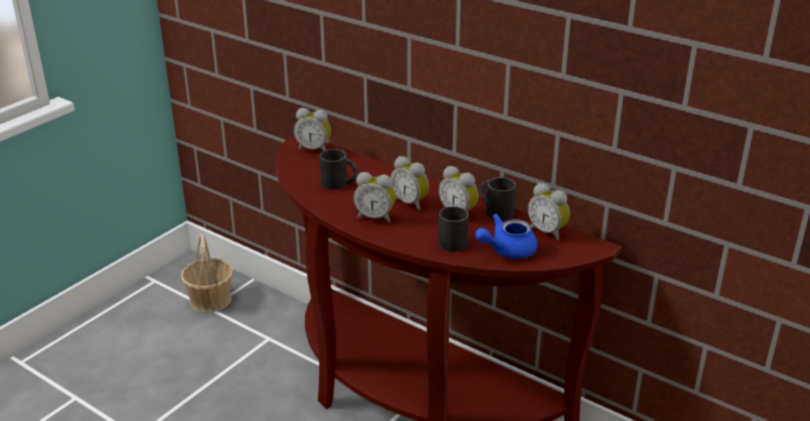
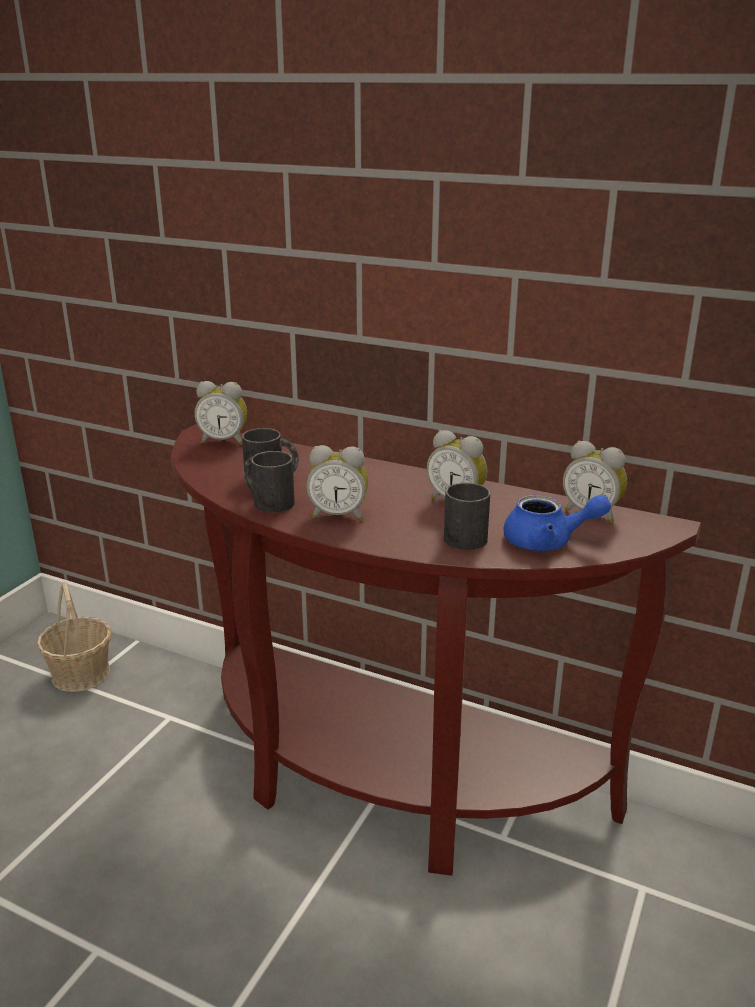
camera: 10 degrees left, 5 degrees down
alarm clock [390,156,429,211] -> none
blue teapot [475,214,537,259] -> blue teapot turned 135 degrees counterclockwise [503,495,611,551]
black mug [480,177,516,220] -> black mug moved to [244,451,295,513]

